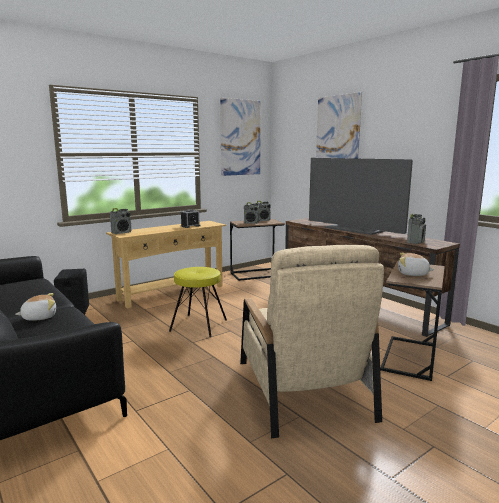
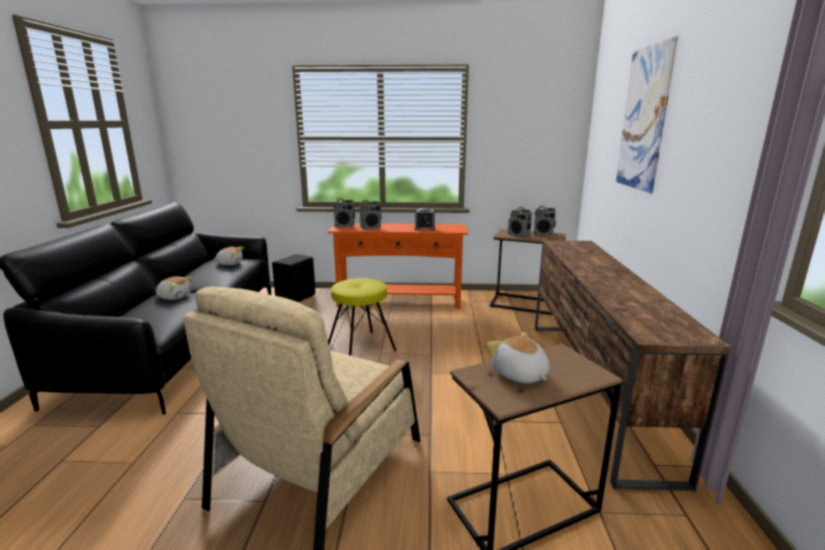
camera: 40 degrees right, 5 degrees up
beige console table [106,221,226,308] -> orange console table [328,223,468,309]
picture [220,97,261,176] -> none
television [309,158,413,235] -> none
radio [407,214,426,244] -> radio moved to [360,200,382,229]
none -> plush toy [213,247,244,265]

